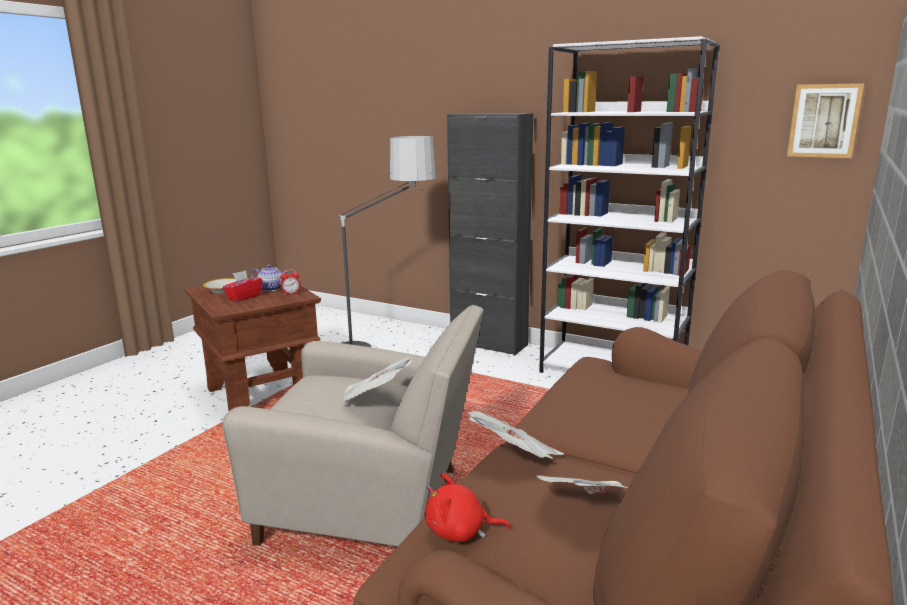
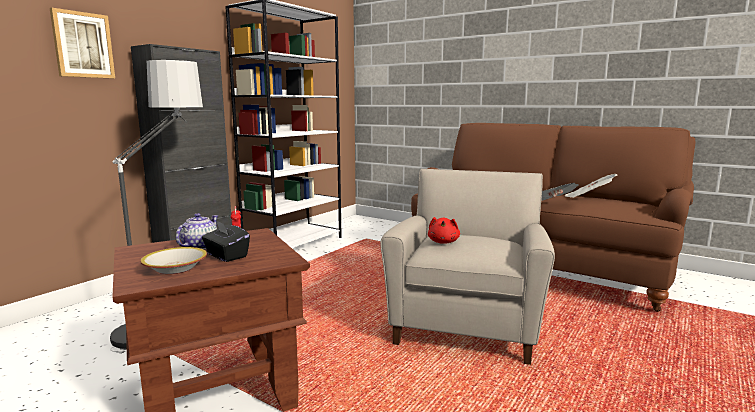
camera: 85 degrees left, 5 degrees down
red tissue box [223,270,262,301] -> black tissue box [202,221,250,262]
newspaper [341,356,412,403] -> none
red plush toy [425,473,511,542] -> red plush toy moved to [428,217,460,244]
picture [787,83,864,158] -> picture moved to [50,8,115,79]

